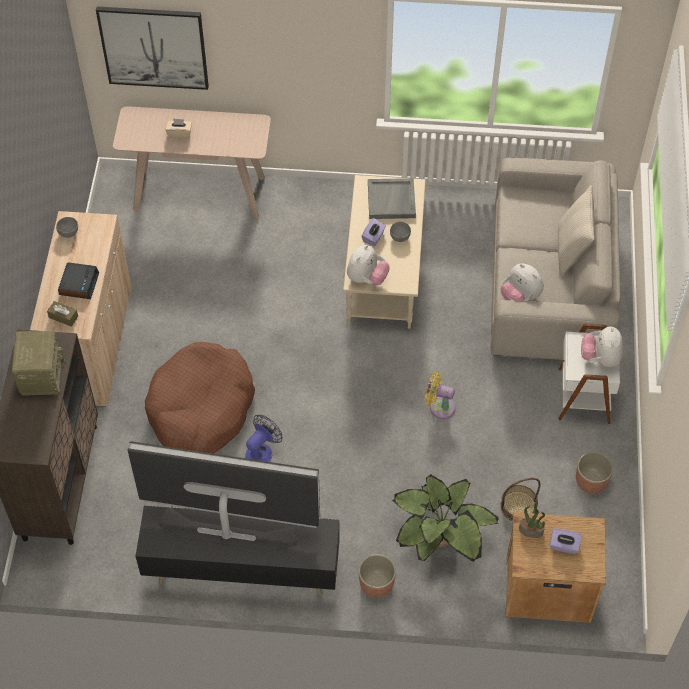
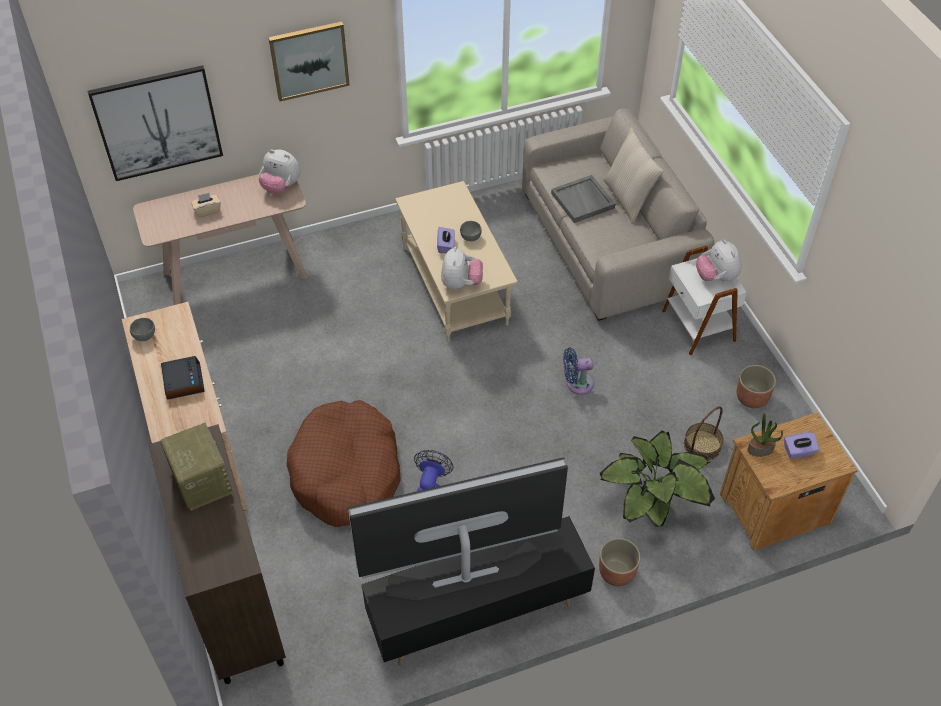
camera: 25 degrees left, 5 degrees down
brown tissue box [47,301,78,327] -> none
grey tray [368,178,416,219] -> grey tray moved to [551,175,615,223]
yellow fan [425,372,456,419] -> blue fan [563,347,594,394]
plush toy [501,263,544,302] -> plush toy moved to [259,149,301,194]
none -> picture [268,21,350,101]

